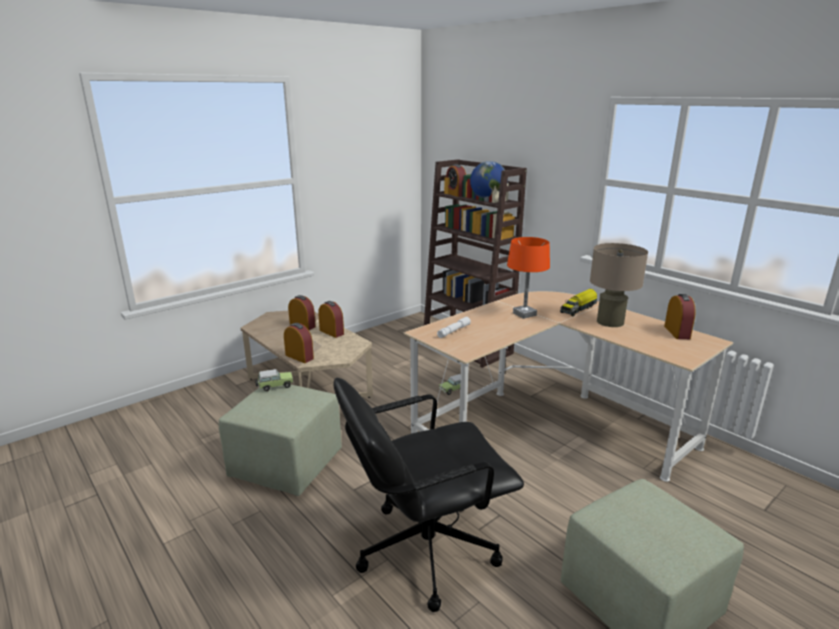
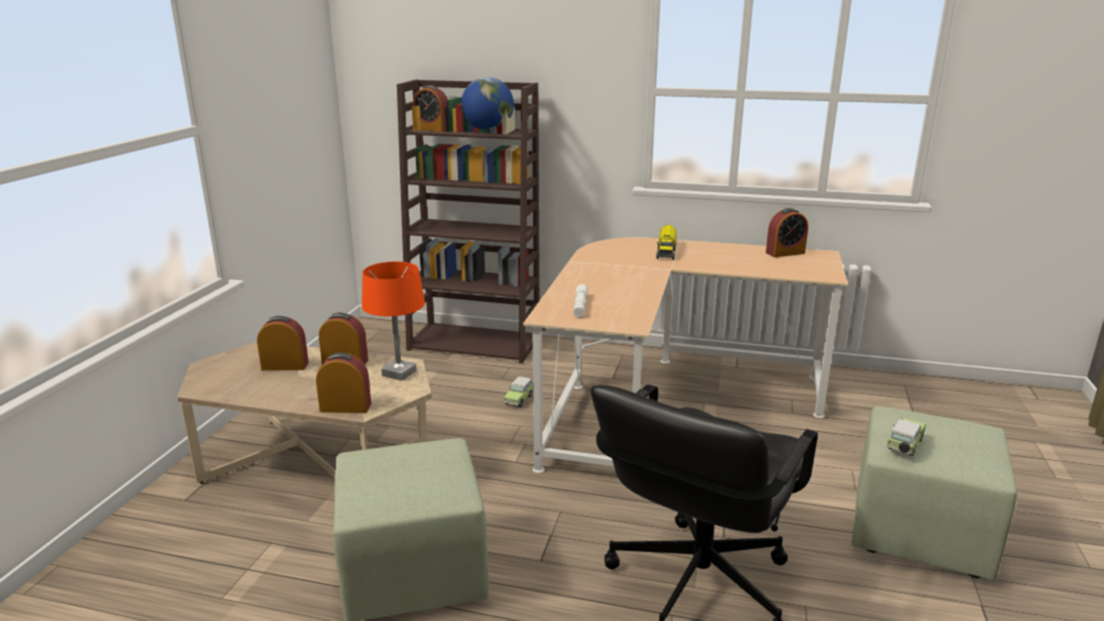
camera: 35 degrees left, 0 degrees up
toy car [255,369,293,391] -> toy car moved to [886,418,926,456]
orange table lamp [507,237,550,319] -> orange table lamp moved to [362,261,425,381]
beige table lamp [590,243,648,327] -> none
alarm clock [664,294,696,339] -> alarm clock turned 105 degrees clockwise [766,208,808,257]

